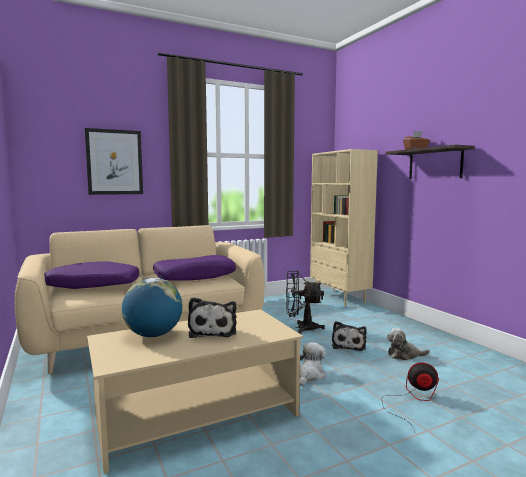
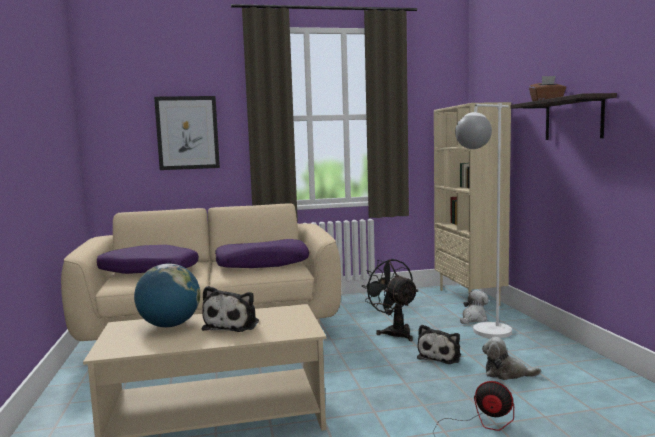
camera: 15 degrees right, 0 degrees up
black fan [286,271,325,334] -> black fan turned 45 degrees clockwise [362,259,418,341]
plush toy [300,342,326,385] -> plush toy moved to [460,290,488,324]
none -> white floor lamp [455,103,512,338]

